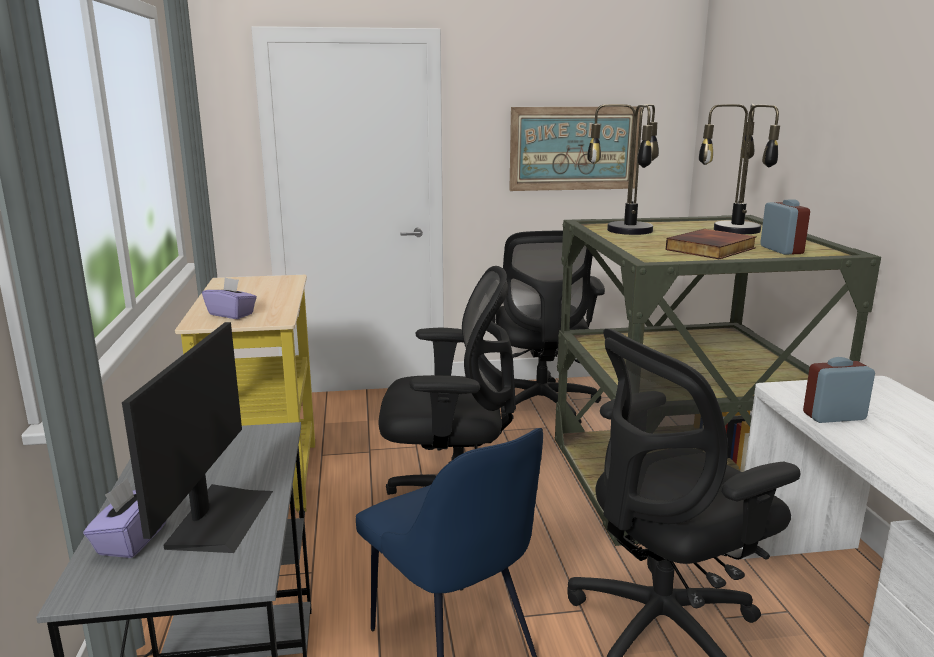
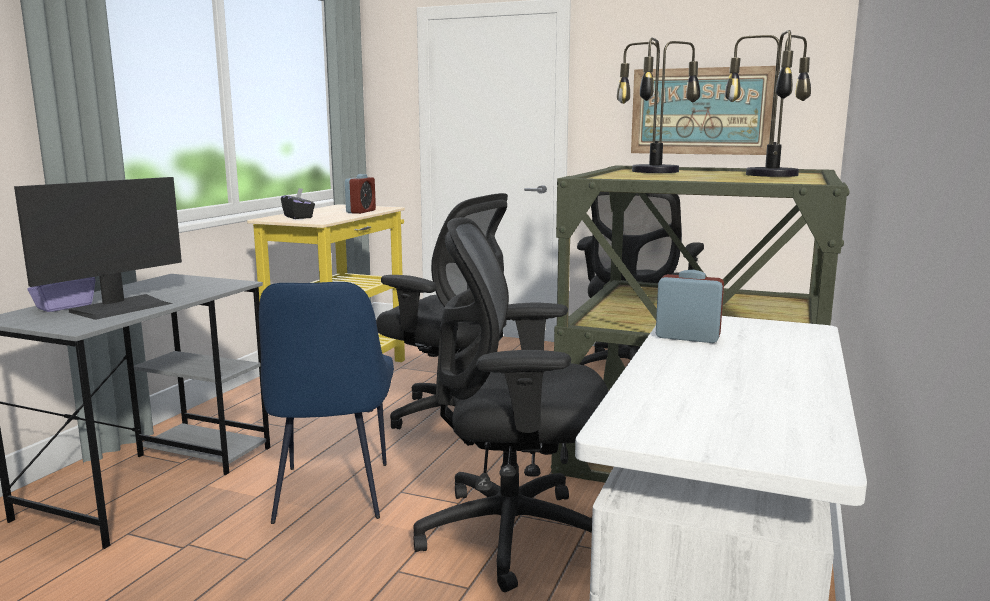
camera: 30 degrees right, 5 degrees down
purple tissue box [202,277,257,319] -> black tissue box [281,188,315,219]
book [666,229,757,259] -> none
alarm clock [760,199,810,255] -> alarm clock moved to [345,174,376,214]

